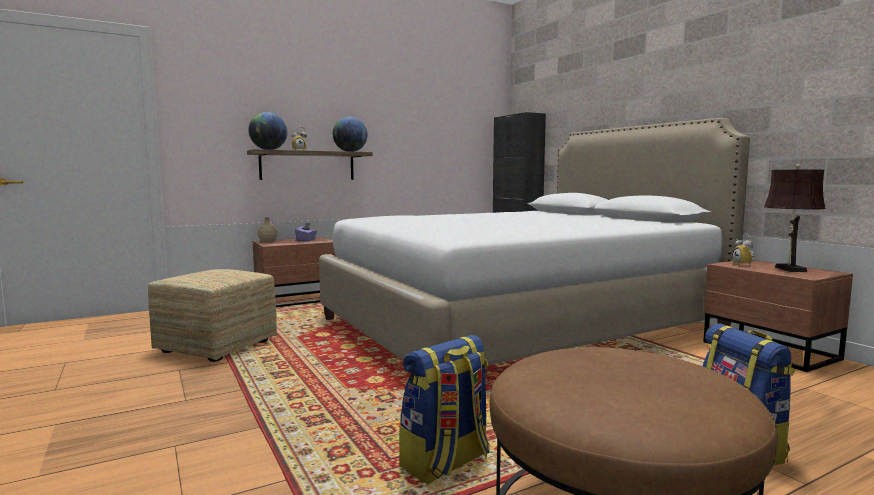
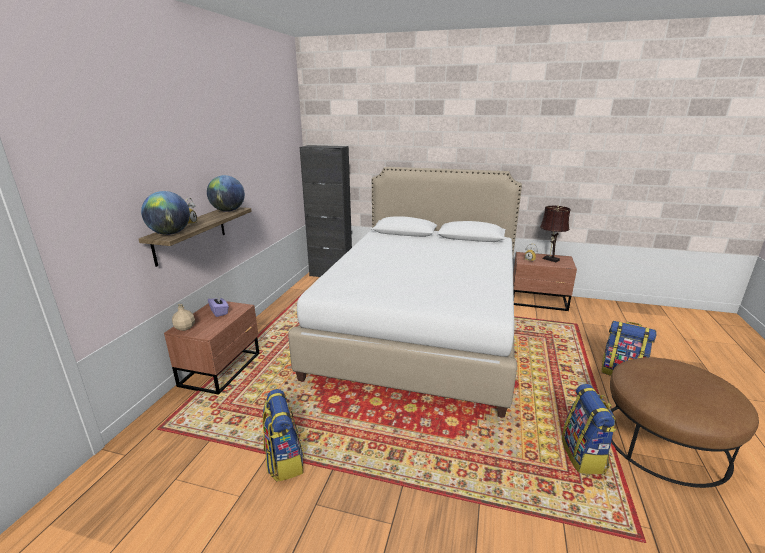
camera: 45 degrees left, 15 degrees up
ottoman [148,269,277,362] -> backpack [262,389,304,482]

